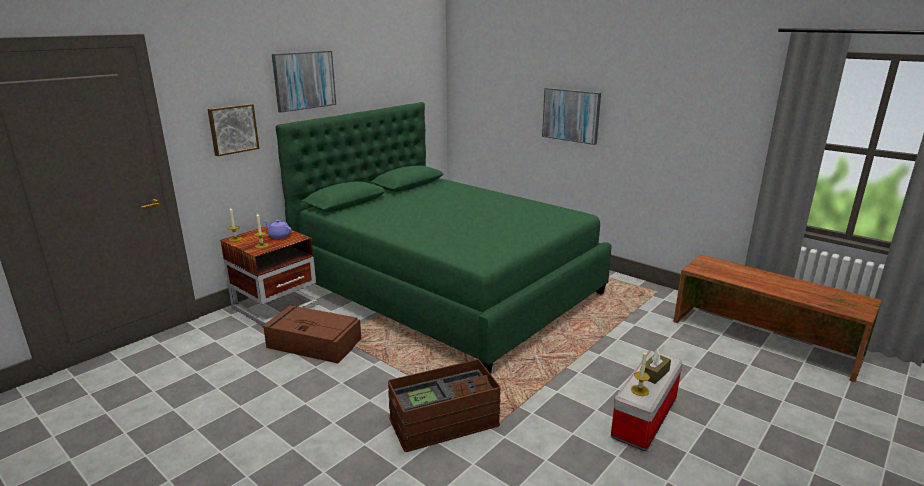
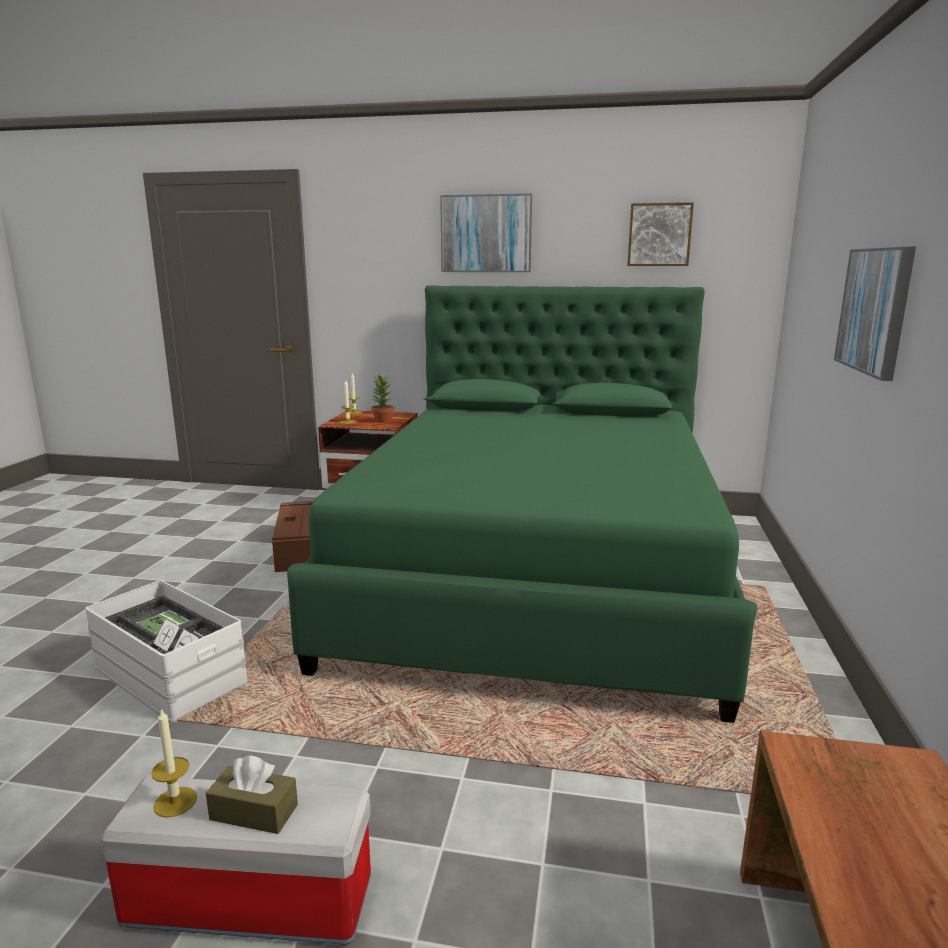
camera: 60 degrees right, 5 degrees down
picture [208,104,259,156] -> picture moved to [627,202,694,266]
purple teapot [265,220,292,239] -> potted plant [371,376,395,423]
brown storage box [388,359,500,452] -> white storage box [85,581,248,723]

